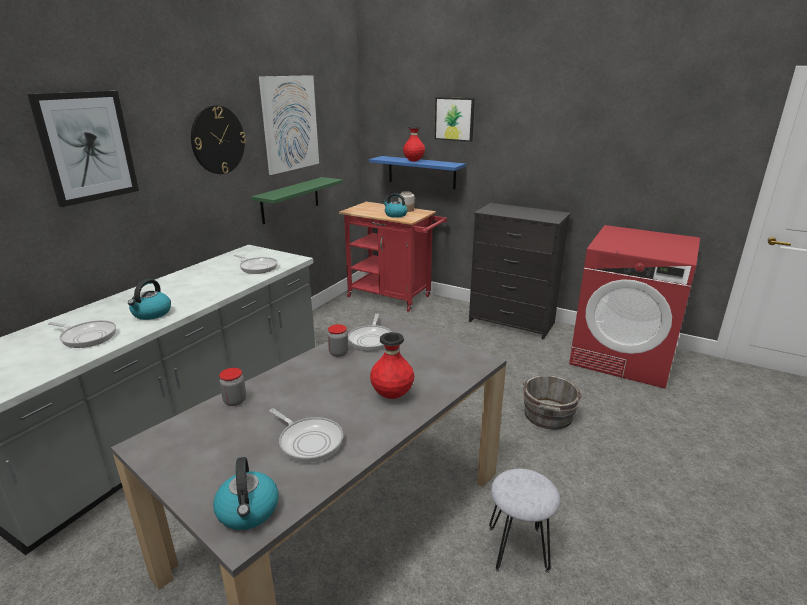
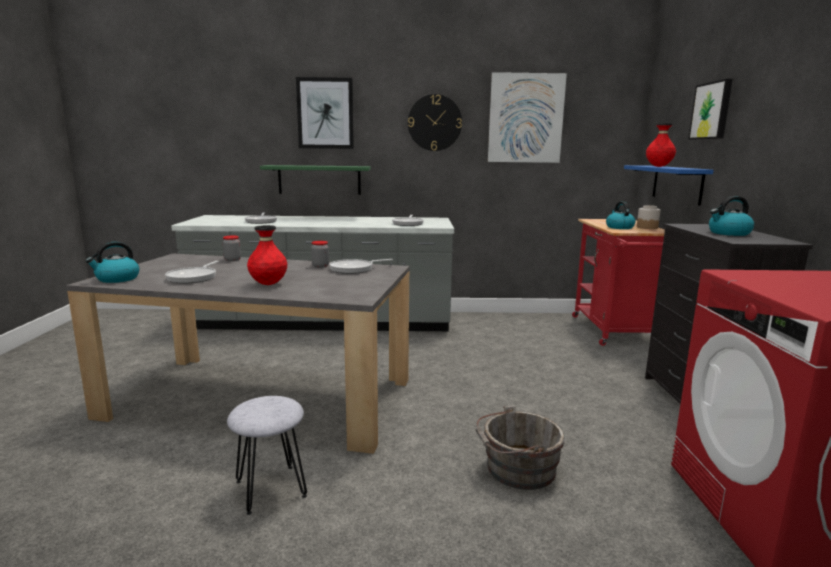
camera: 60 degrees right, 10 degrees down
kettle [128,279,171,320] -> kettle moved to [709,196,754,236]
green shelf [251,177,343,224] -> green shelf moved to [260,165,371,195]

